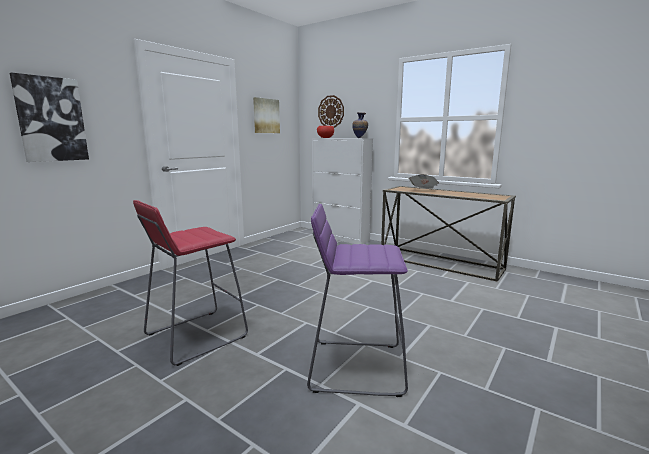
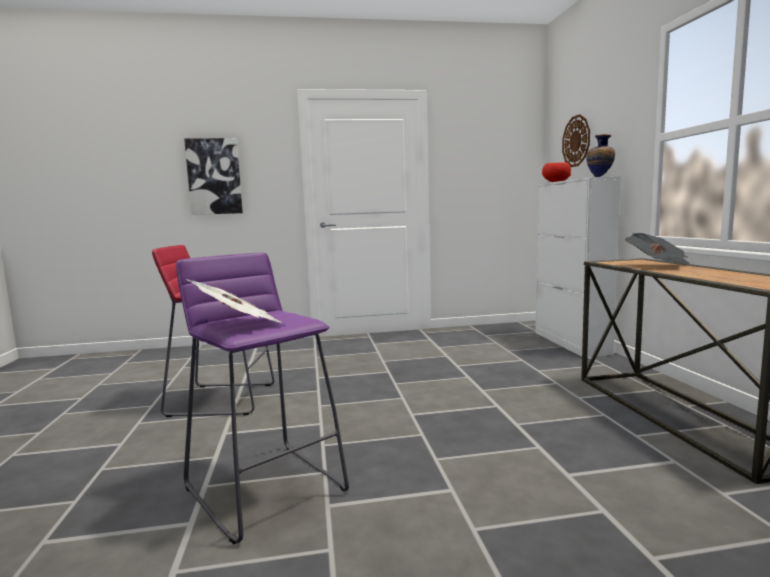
camera: 45 degrees right, 5 degrees down
picture [253,97,280,133] -> none
none -> newspaper [185,279,283,323]

